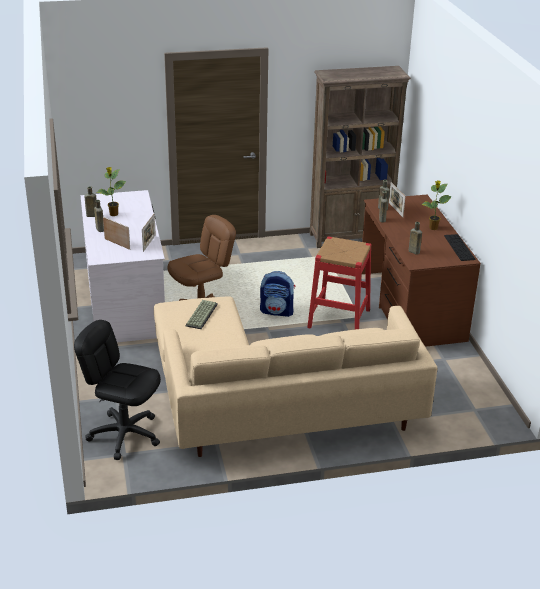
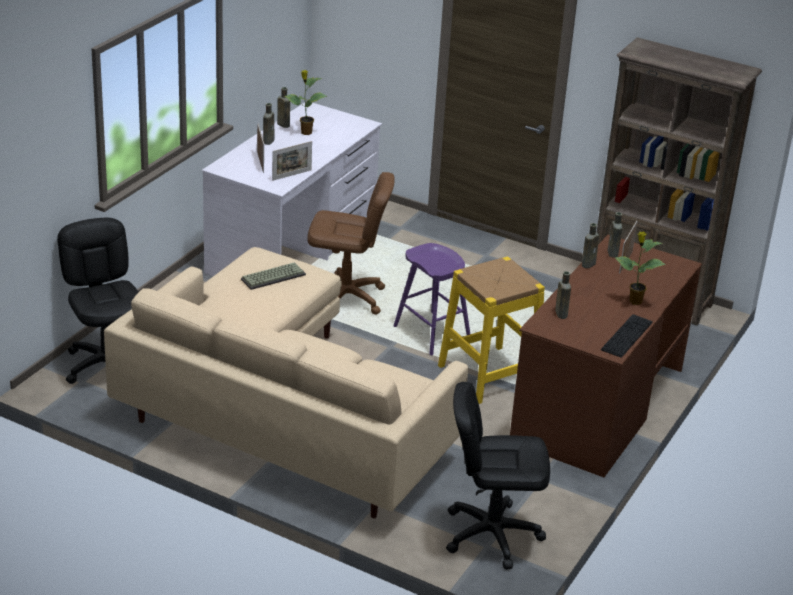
camera: 40 degrees right, 0 degrees up
backpack [260,271,295,317] -> purple stool [394,243,470,355]
red stool [307,236,371,329] -> yellow stool [438,257,545,404]
none -> black office chair [446,382,550,570]

